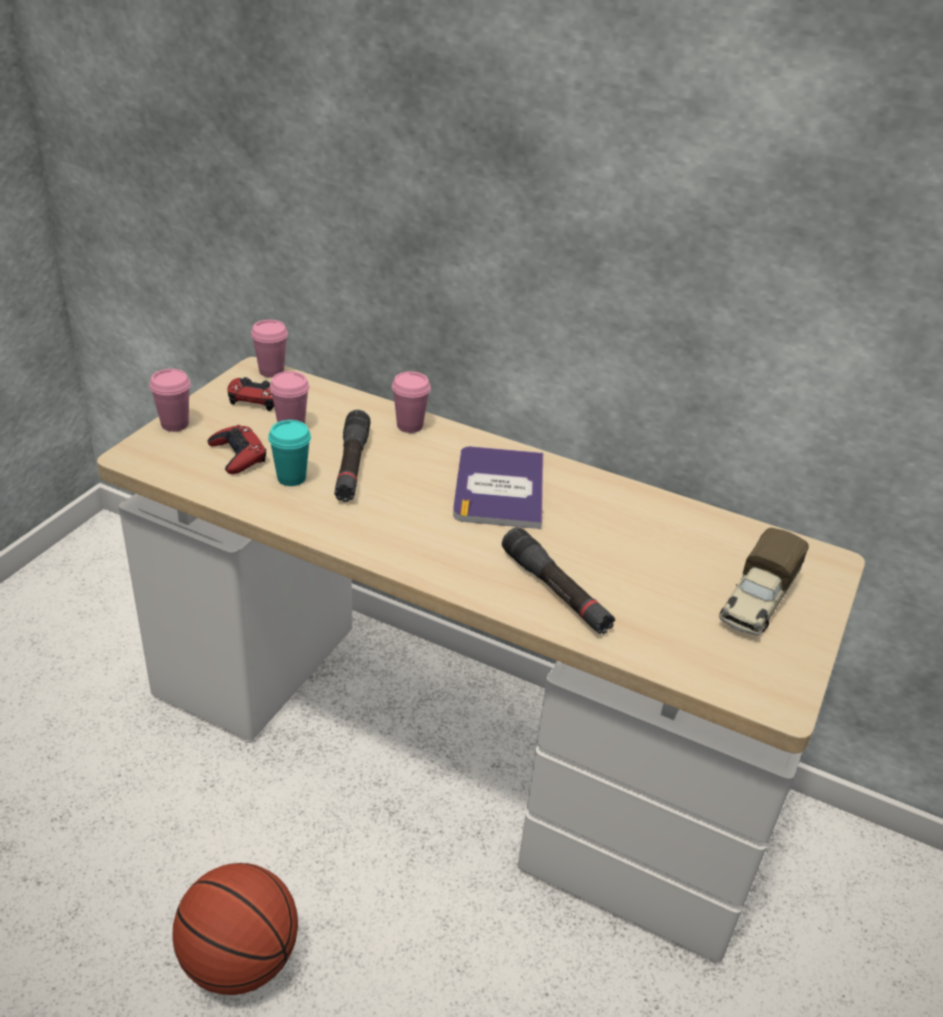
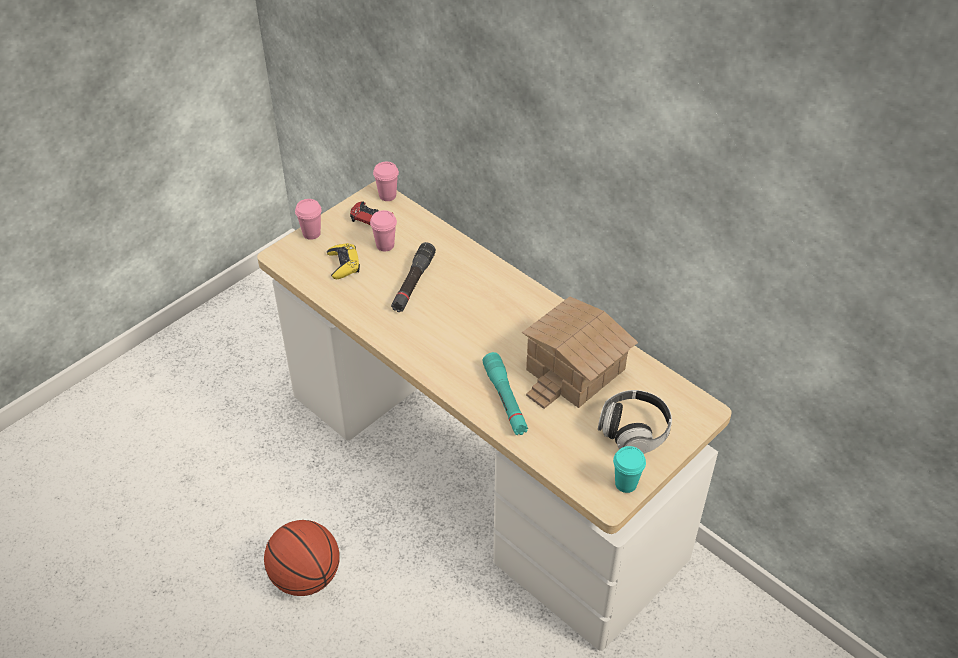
camera: 20 degrees right, 10 degrees up
red game controller [207,425,266,474] -> yellow game controller [327,243,360,279]
turquoise cup [268,420,311,486] -> turquoise cup moved to [613,446,646,493]
pink cup [392,372,431,433] -> none
book [453,446,543,529] -> none
black flashlight [502,527,615,634] -> turquoise flashlight [482,352,528,435]
toy truck [719,527,809,635] -> headphones [598,390,672,454]
none -> toy house [522,297,638,409]

